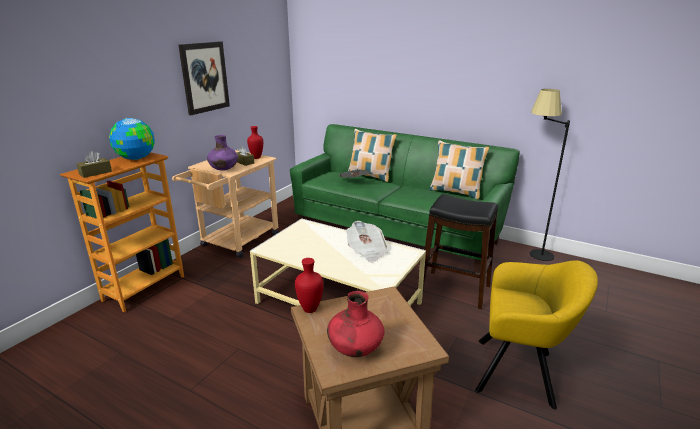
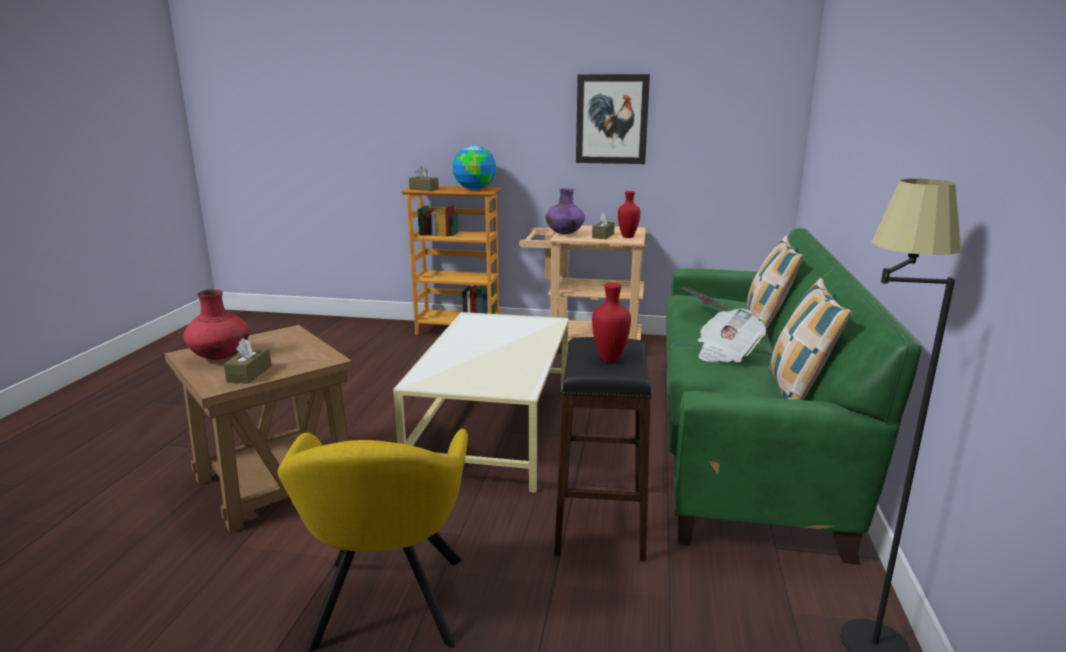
camera: 70 degrees right, 5 degrees down
red vase [295,258,323,313] -> red vase moved to [592,283,631,362]
newspaper [346,221,389,263] -> newspaper moved to [698,309,766,362]
none -> brown tissue box [224,338,271,384]

